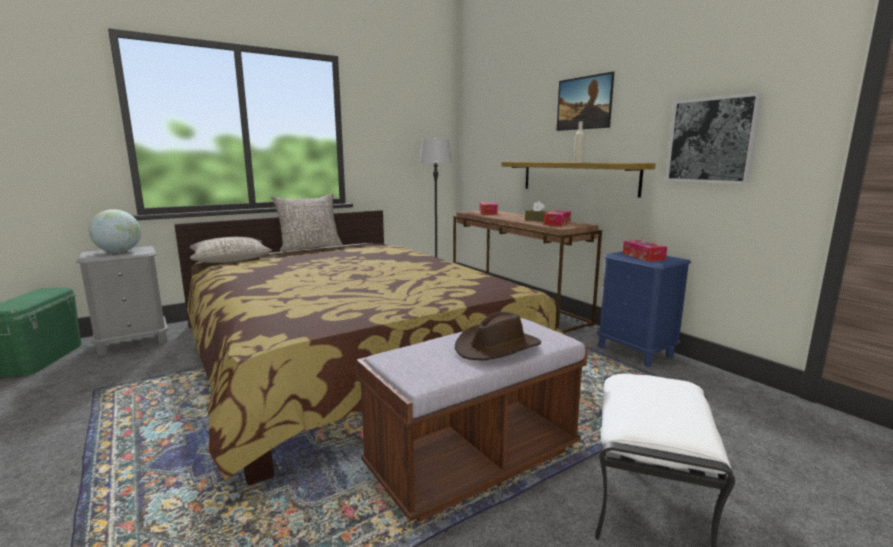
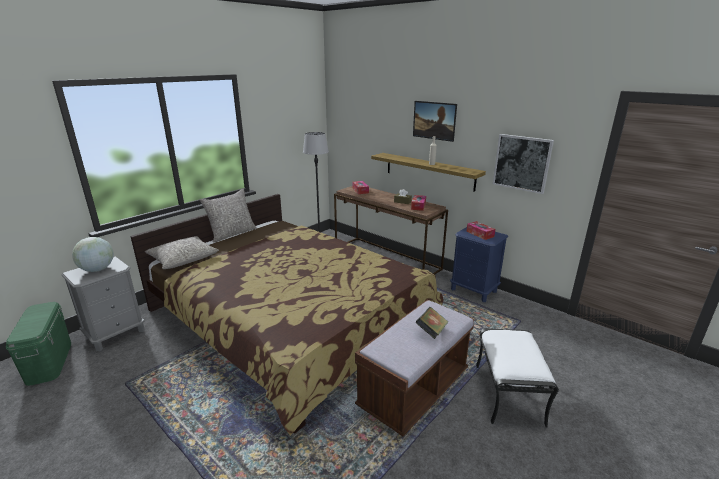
camera: 15 degrees left, 10 degrees up
brown hat [455,312,541,360] -> book [416,307,448,339]

